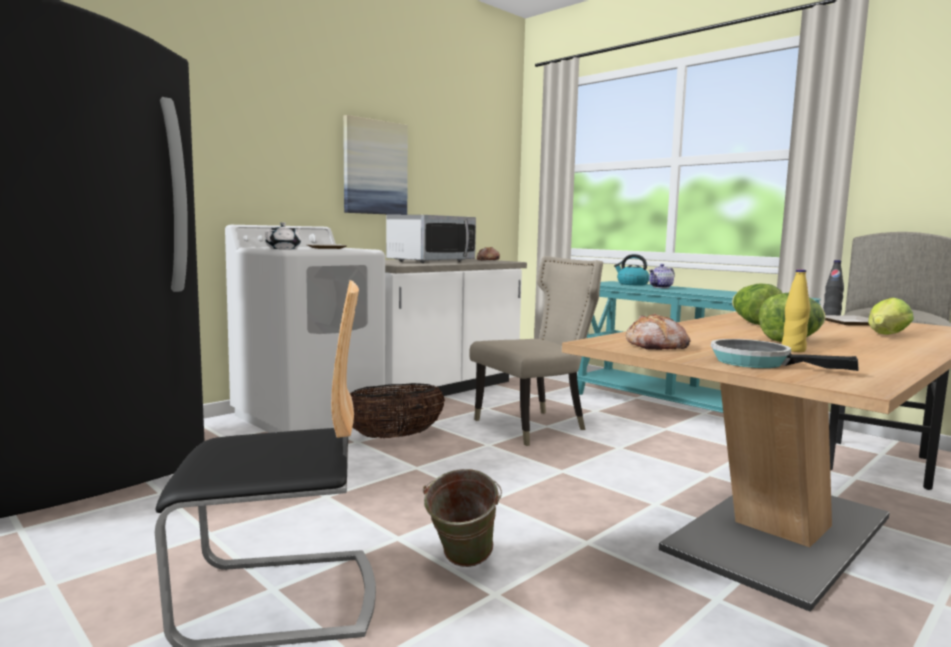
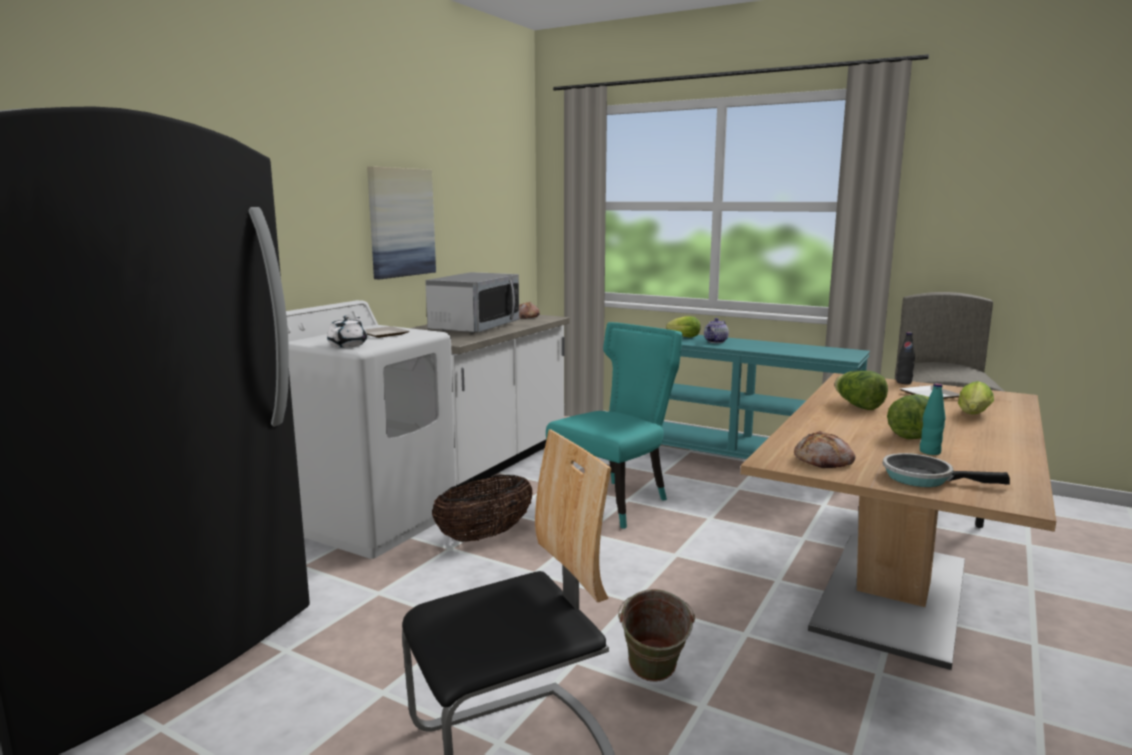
camera: 15 degrees left, 5 degrees up
beige chair [469,256,603,446] -> turquoise chair [546,322,682,529]
kettle [614,254,650,285] -> lettuce [666,316,701,337]
yellow bottle [782,269,811,352] -> turquoise bottle [920,383,946,455]

